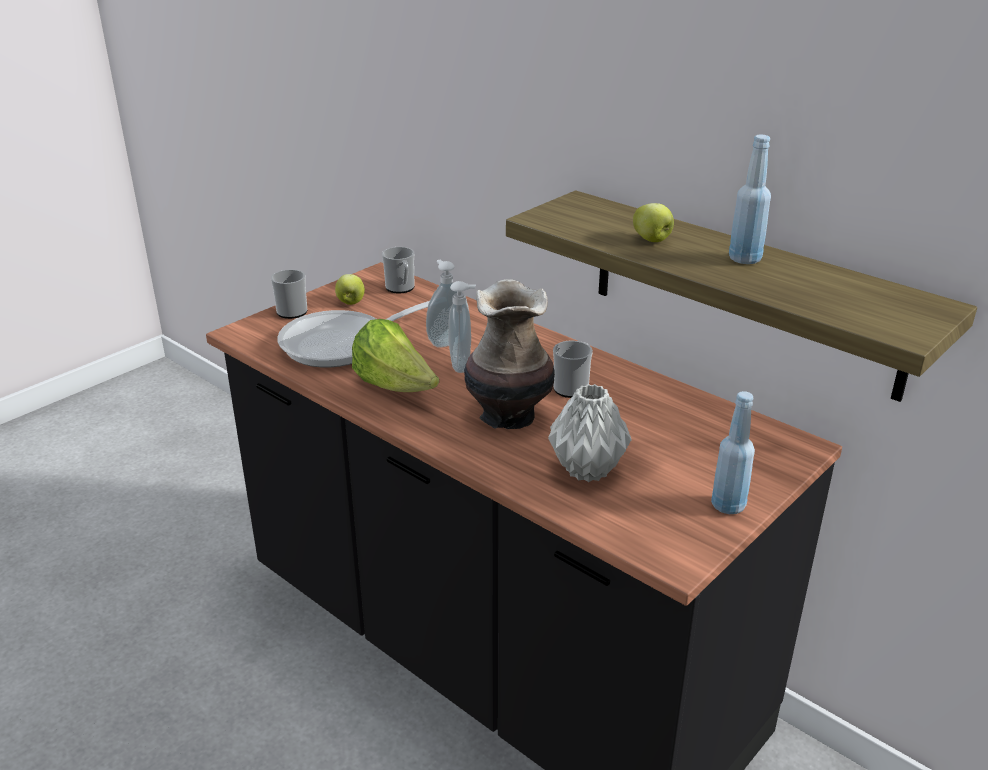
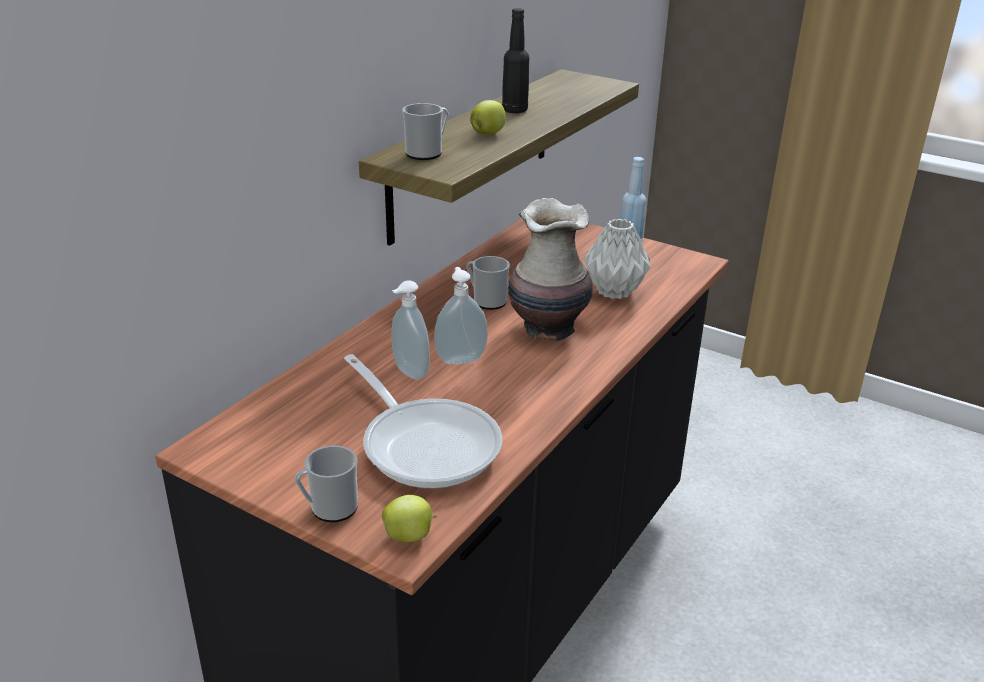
camera: 100 degrees left, 0 degrees up
apple [335,274,365,305] -> apple moved to [382,495,437,542]
lettuce [352,319,439,392] -> none
mug [382,247,415,293] -> mug moved to [402,103,448,160]
blue bottle [729,135,771,264] -> black bottle [502,8,529,113]

